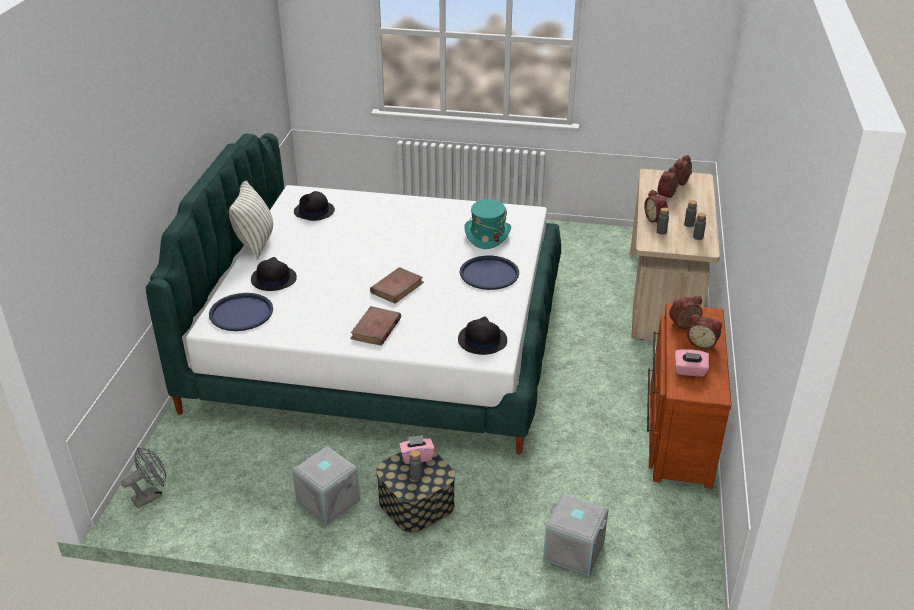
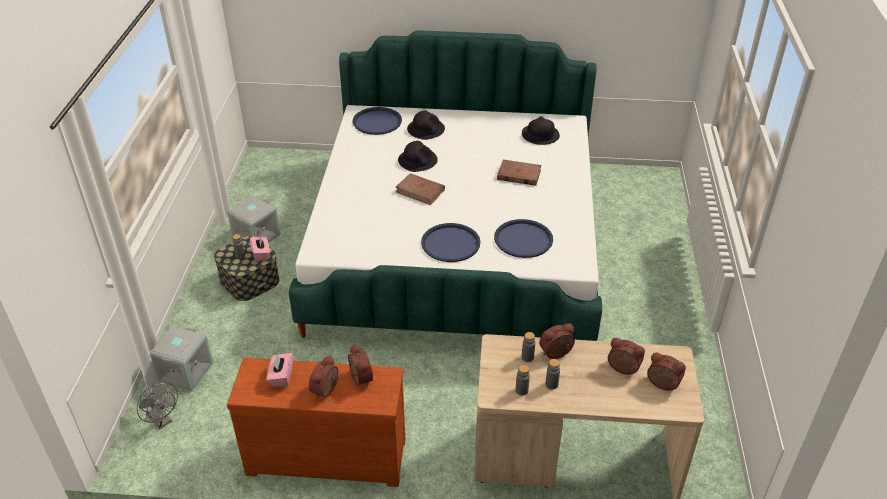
camera: 85 degrees right, 5 degrees up
grey fan [122,447,167,508] -> grey fan moved to [137,382,178,429]
pillow [229,181,273,260] -> none
brown book [350,306,401,346] -> brown book moved to [497,160,541,186]
black hat [458,317,507,355] -> black hat moved to [398,141,438,172]
turquoise hat [464,199,511,249] -> blue tray [494,219,553,258]

